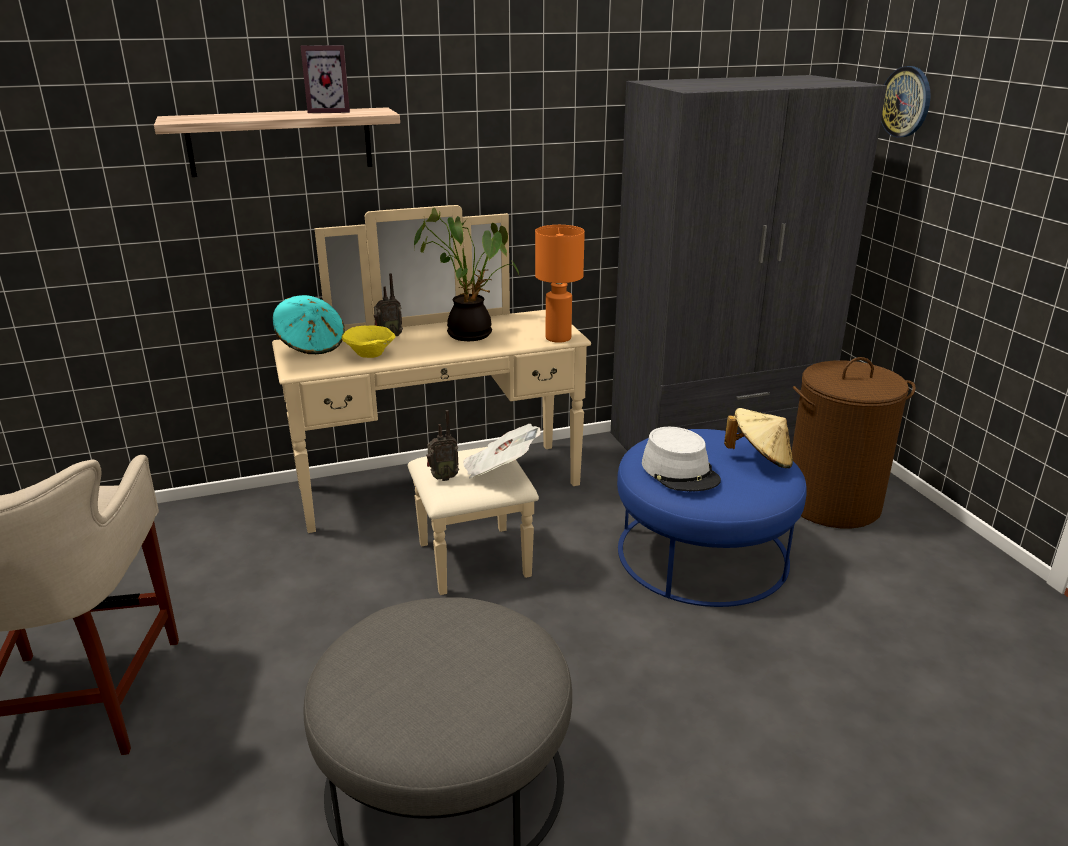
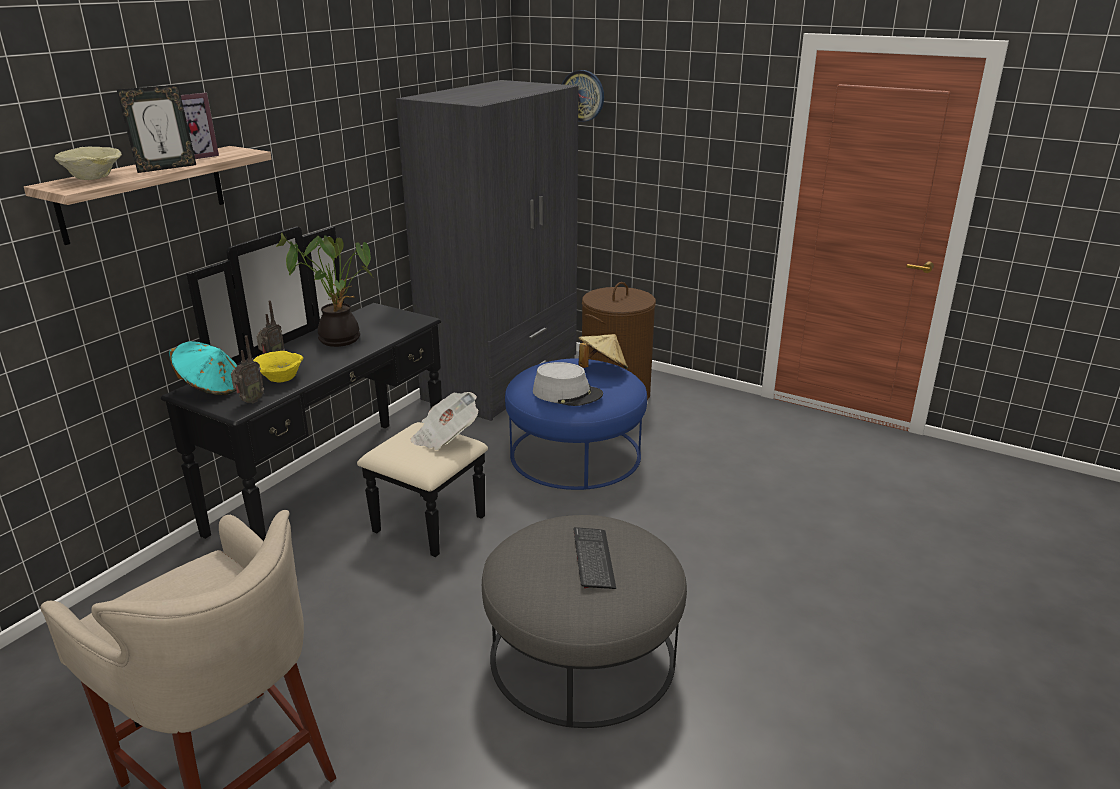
camera: 40 degrees left, 0 degrees up
beige dresser [272,205,591,595] -> black dresser [161,226,488,557]
radio [426,410,459,481] -> radio moved to [231,335,264,403]
orange table lamp [535,225,585,343] -> none
none -> beige bowl [55,146,122,180]
none -> picture frame [117,85,196,173]
none -> keyboard [573,527,616,589]

